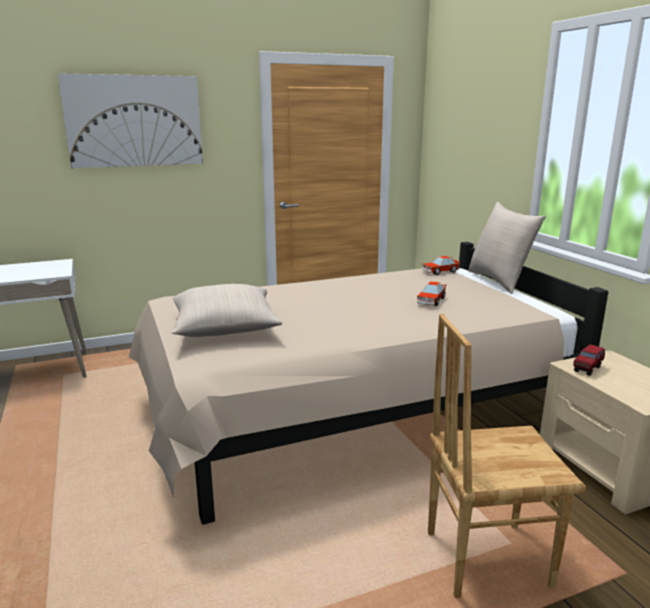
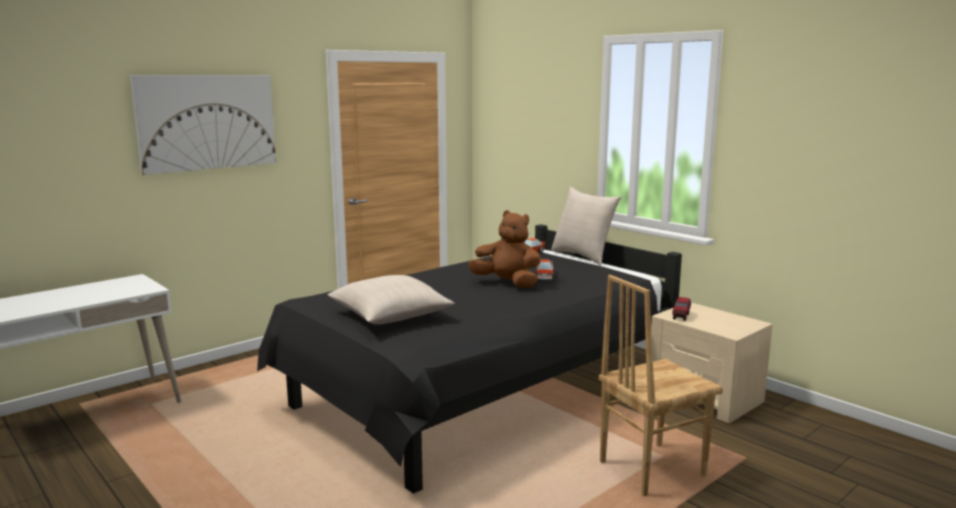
camera: 20 degrees left, 5 degrees down
beige bed [129,242,608,525] -> black bed [257,224,682,493]
none -> brown plush toy [468,210,541,288]

